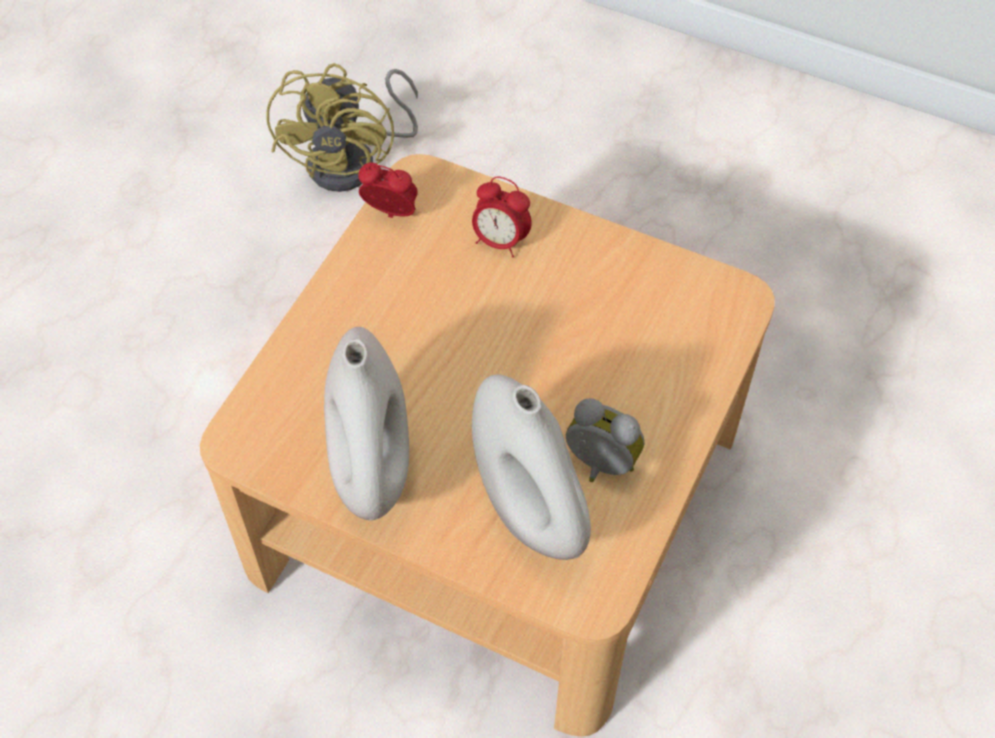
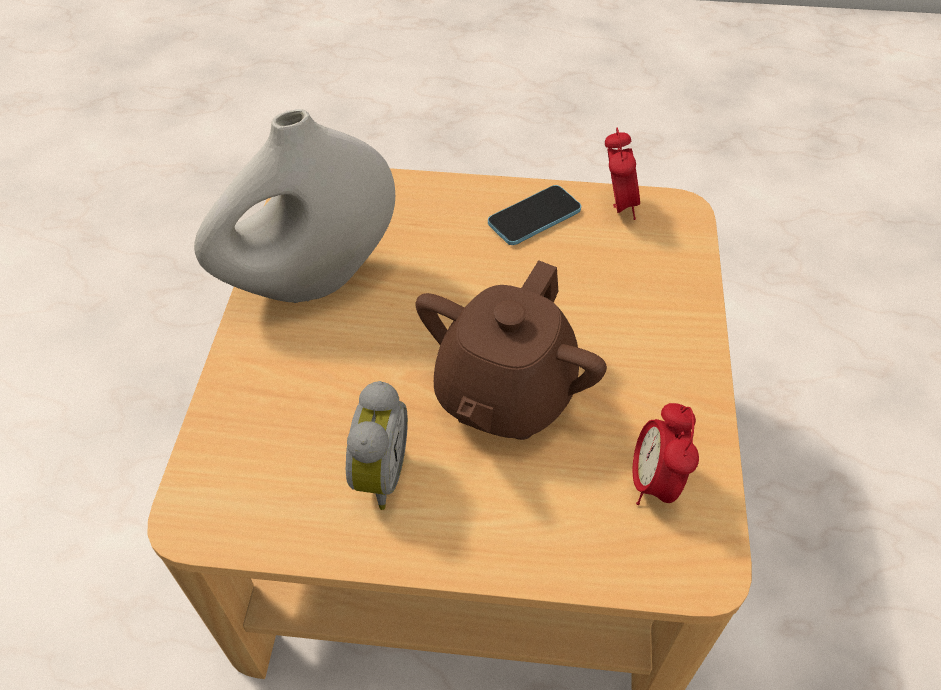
camera: 70 degrees right, 5 degrees down
yellow fan [266,63,418,192] -> none
alarm clock [472,176,532,258] -> alarm clock moved to [633,403,699,505]
white vase [472,374,591,560] -> none
none -> brown teapot [415,260,607,440]
none -> phone [488,185,581,245]

